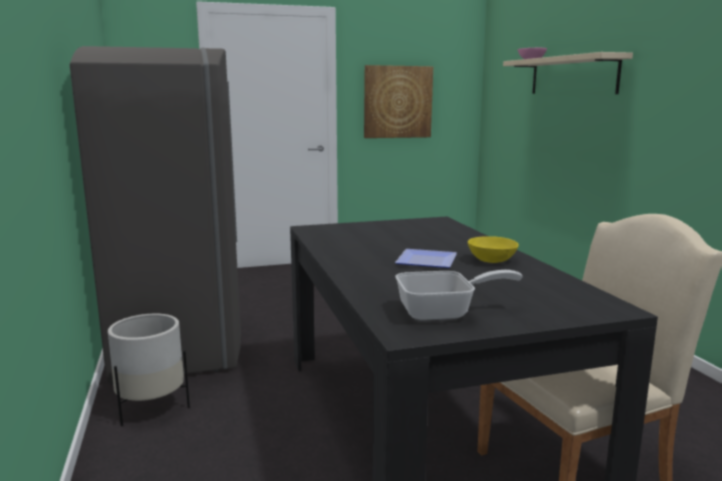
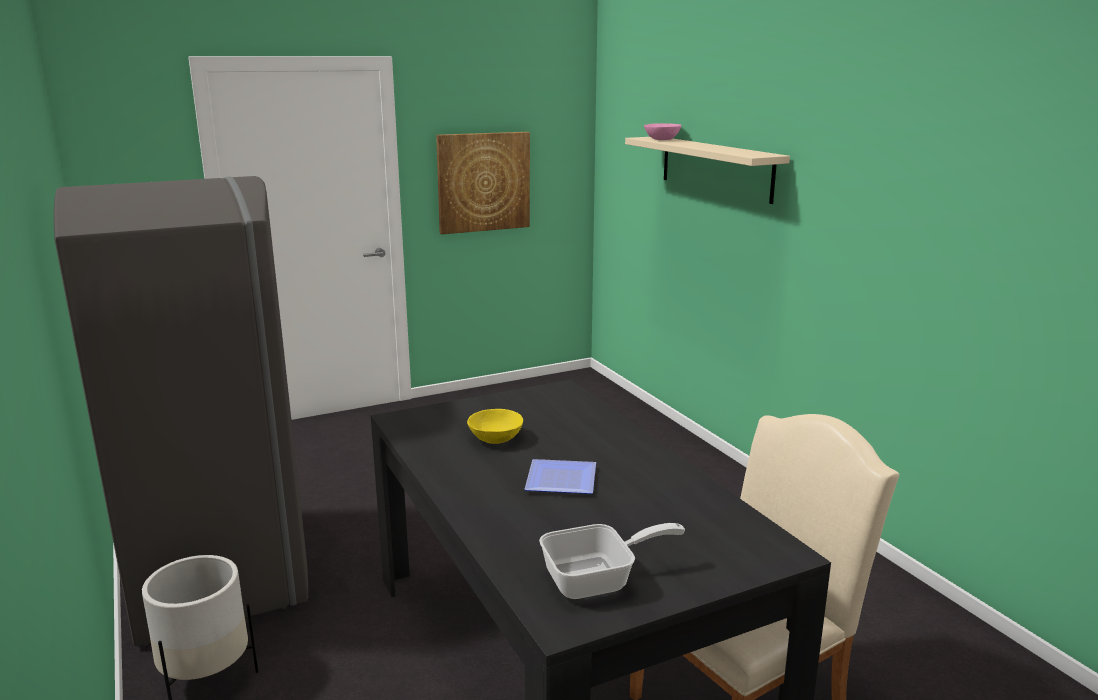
camera: 10 degrees left, 5 degrees up
yellow bowl [468,236,519,263] -> yellow bowl moved to [467,409,523,444]

